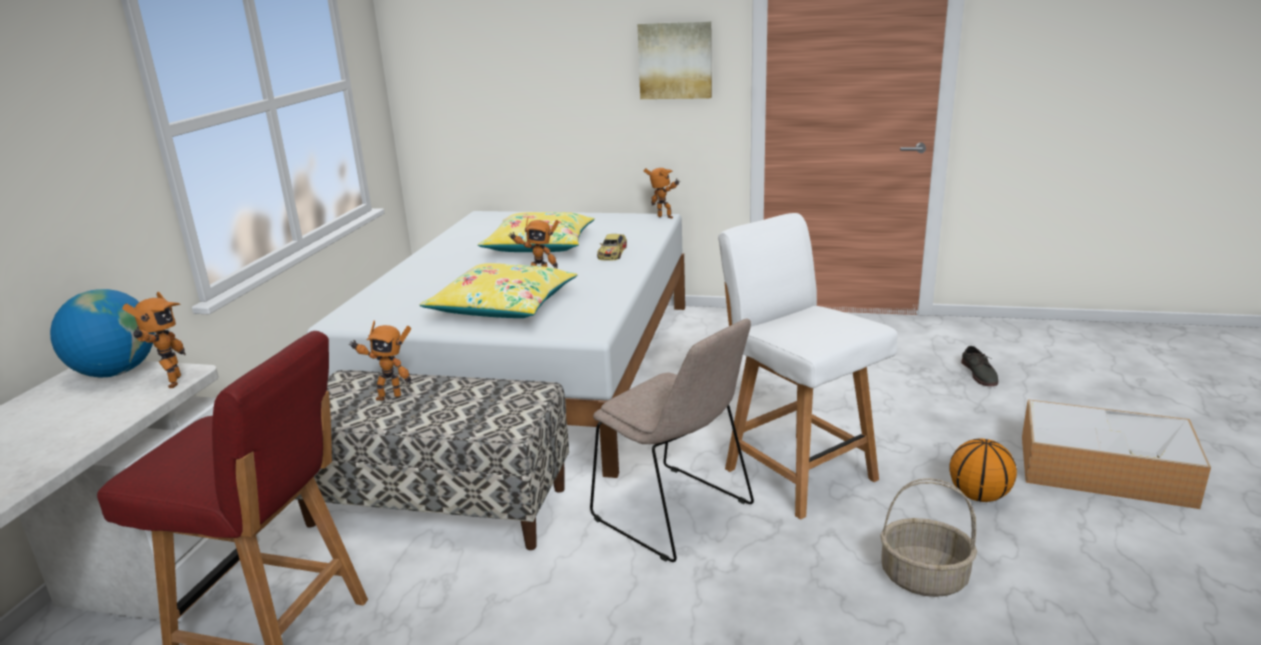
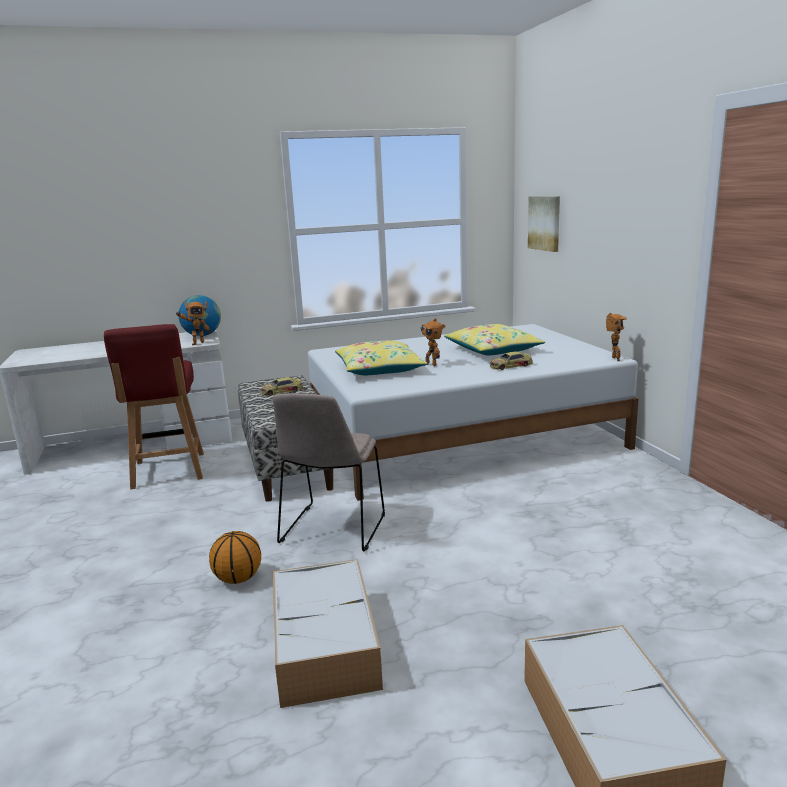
camera: 60 degrees right, 5 degrees down
toy robot [349,321,411,401] -> toy car [261,377,303,396]
picture [638,21,712,99] -> picture moved to [528,196,560,252]
white chair [718,213,897,520] -> none
basket [880,478,977,597] -> storage box [273,559,383,708]
basketball [950,438,1017,502] -> basketball moved to [209,531,261,584]
grey shoe [961,346,998,386] -> none

